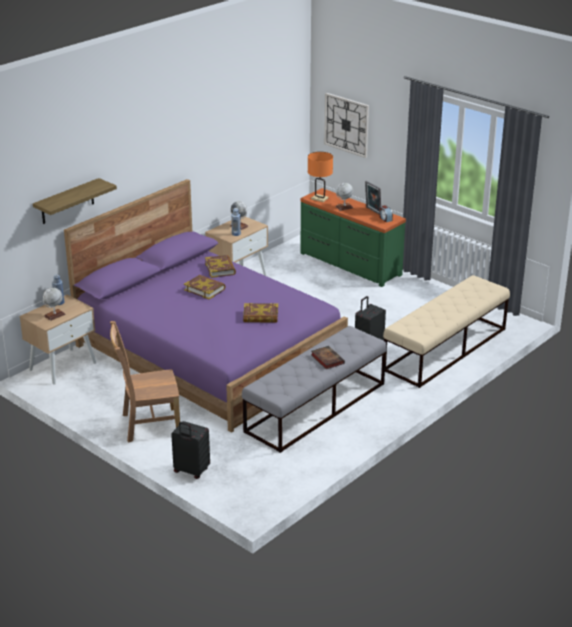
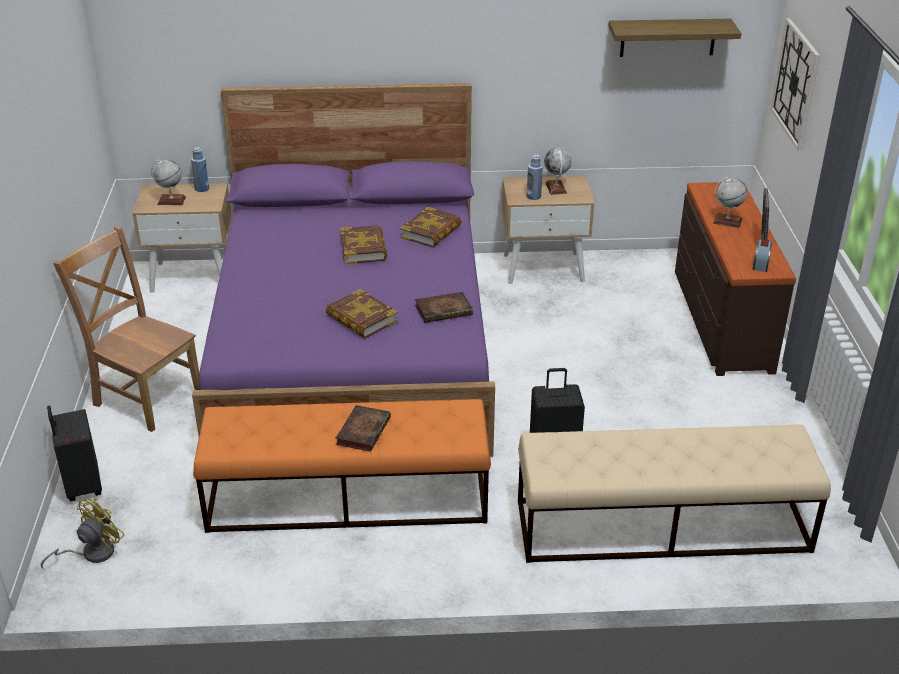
camera: 45 degrees right, 5 degrees up
shelf [33,178,117,224] -> shelf moved to [608,19,741,57]
grey bench [242,326,387,453] -> orange bench [193,399,491,533]
green dresser [300,188,406,287] -> brown dresser [675,182,796,376]
orange table lamp [308,152,333,202] -> none
none -> yellow fan [41,498,125,568]
none -> book [415,292,473,323]

